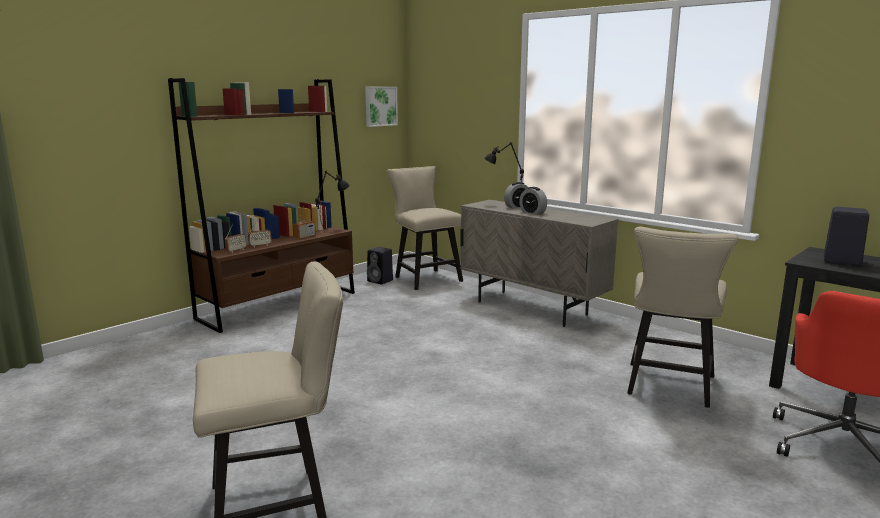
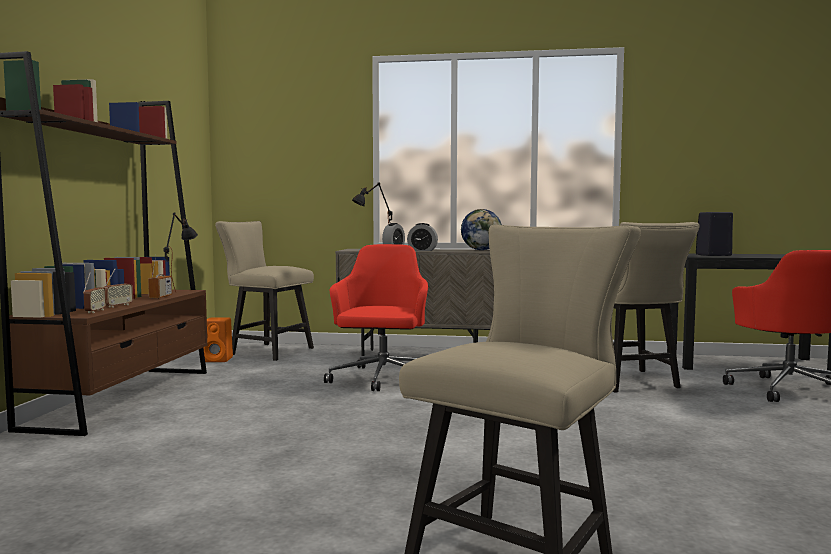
camera: 35 degrees left, 10 degrees down
picture [365,87,398,127] -> none
black speaker [367,247,393,284] -> orange speaker [203,318,233,362]
none -> red office chair [324,244,428,391]
none -> globe [461,209,502,250]

